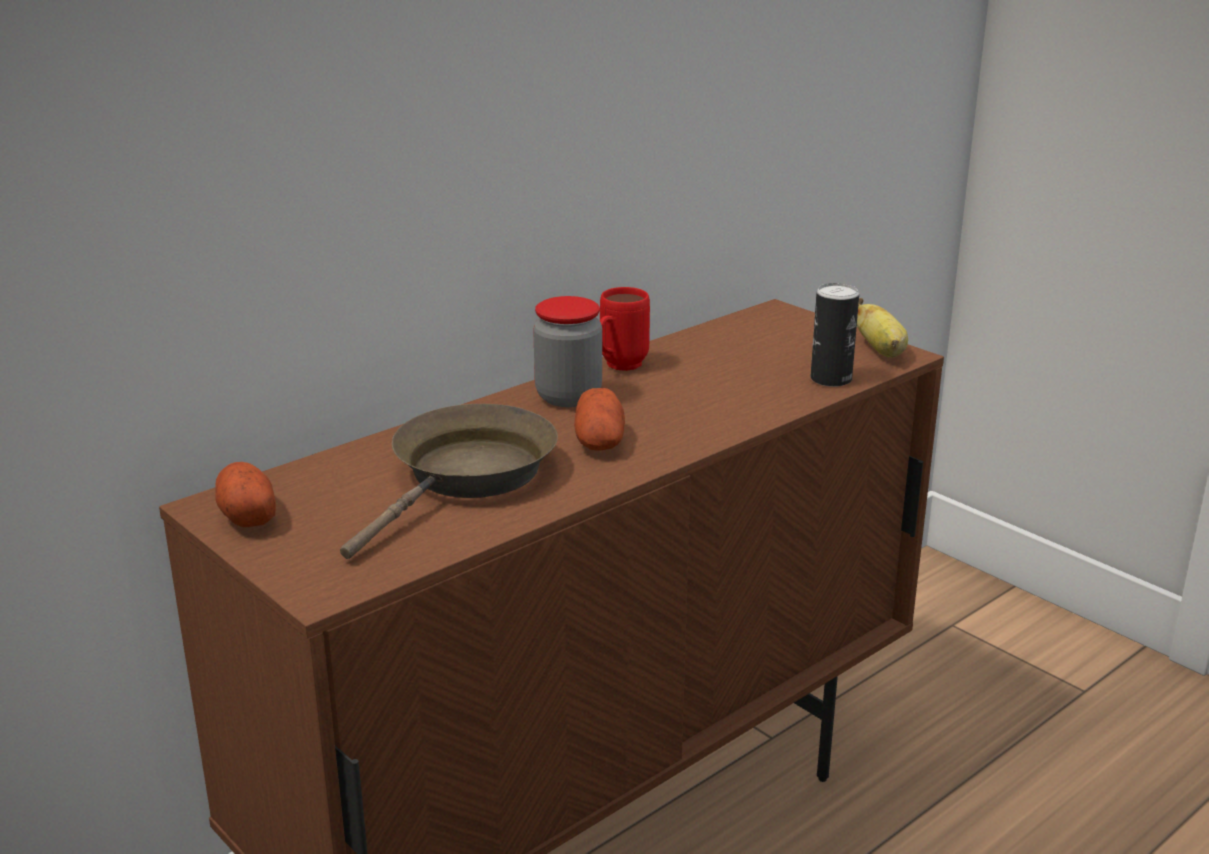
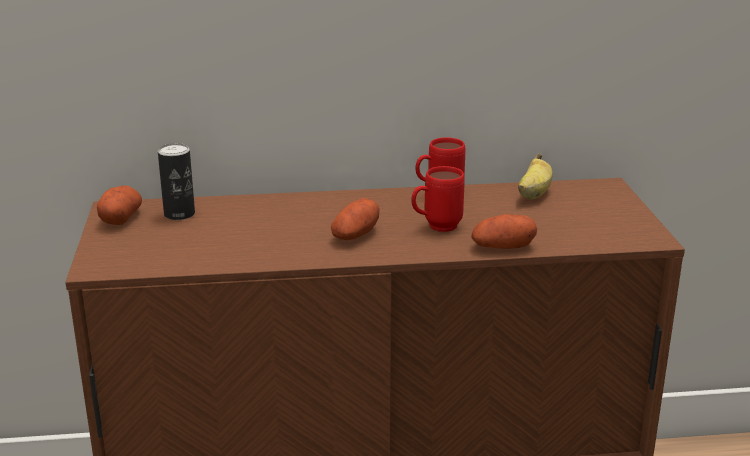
camera: 35 degrees right, 0 degrees up
brown frying pan [340,404,558,559] -> none
jar [533,296,602,407] -> none
can [811,283,859,387] -> can moved to [158,143,195,220]
banana [857,298,908,358] -> banana moved to [518,154,552,199]
none -> red mug [411,166,465,232]
none -> potato [472,214,537,249]

